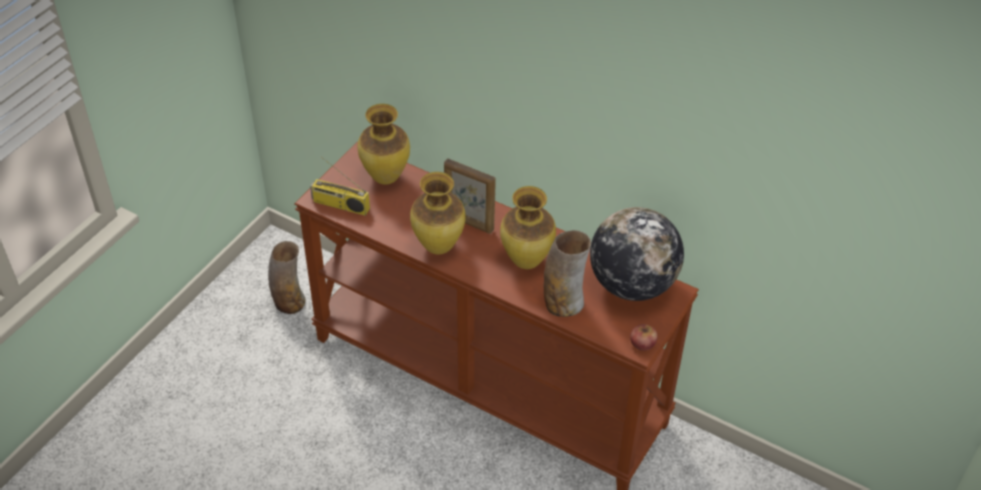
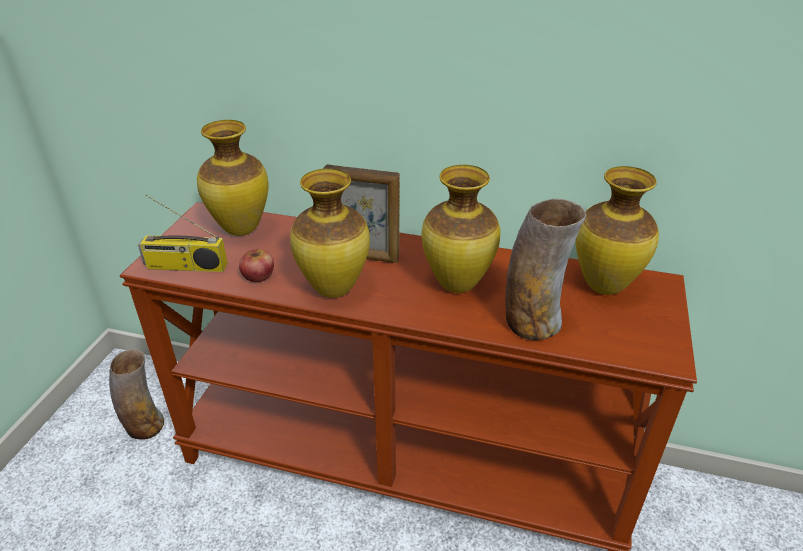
camera: 15 degrees left, 10 degrees down
globe [590,207,684,301] -> vase [575,166,659,295]
apple [630,324,658,351] -> apple moved to [239,249,274,282]

